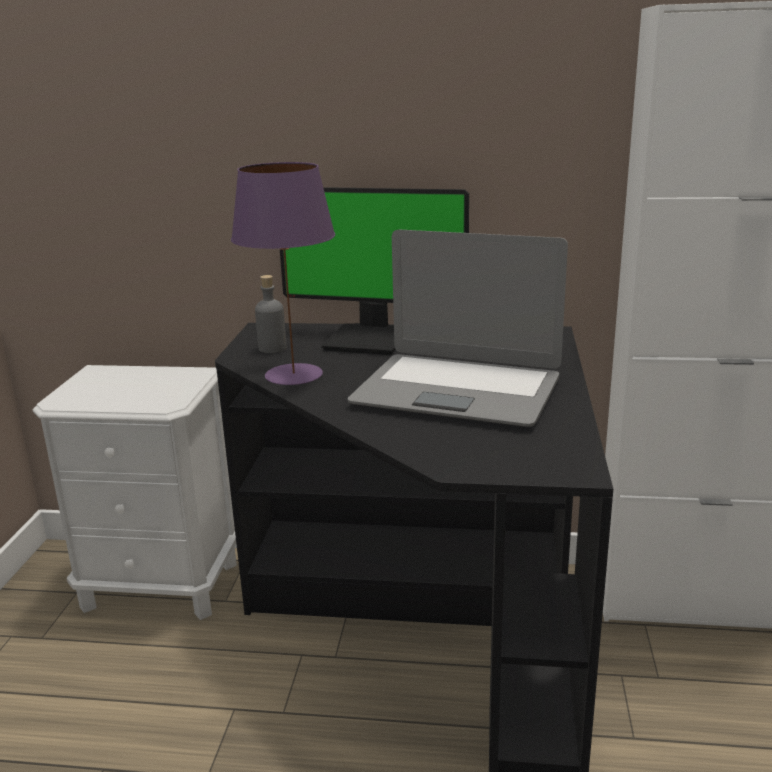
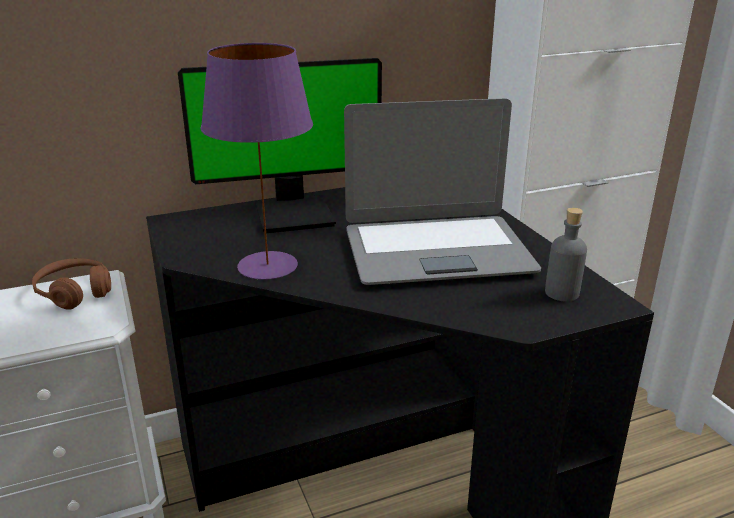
camera: 30 degrees left, 5 degrees up
grey bottle [255,275,286,353] -> grey bottle moved to [545,208,587,302]
none -> brown headphones [32,258,111,310]

